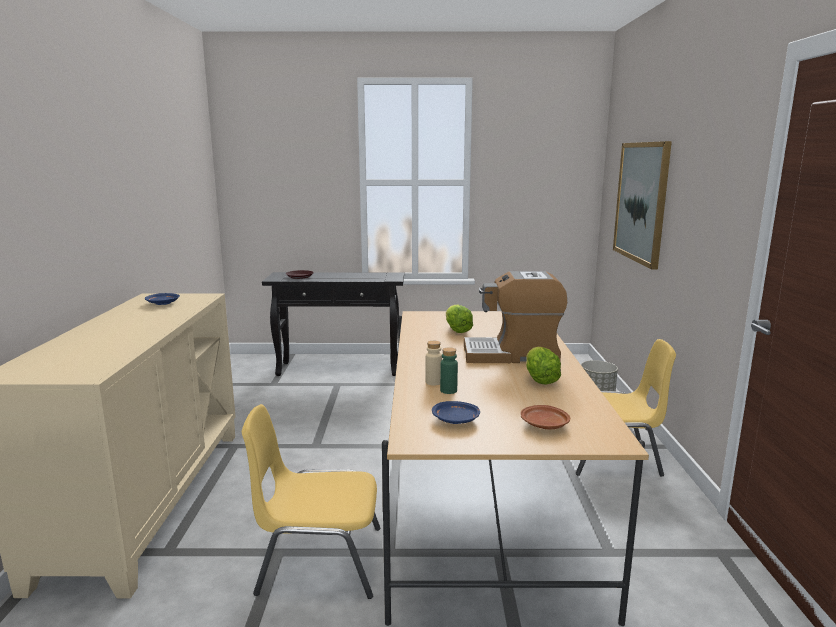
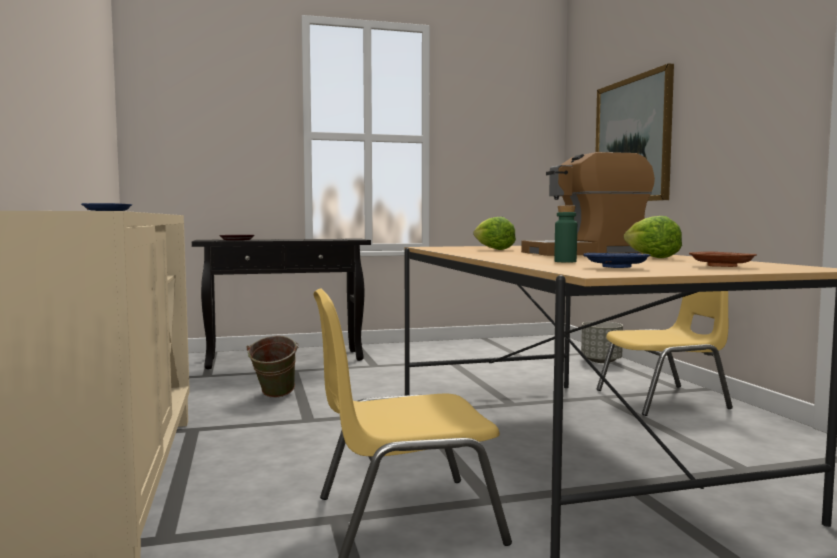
camera: 15 degrees left, 10 degrees down
beige bottle [425,341,442,386] -> none
none -> green bucket [246,336,299,398]

